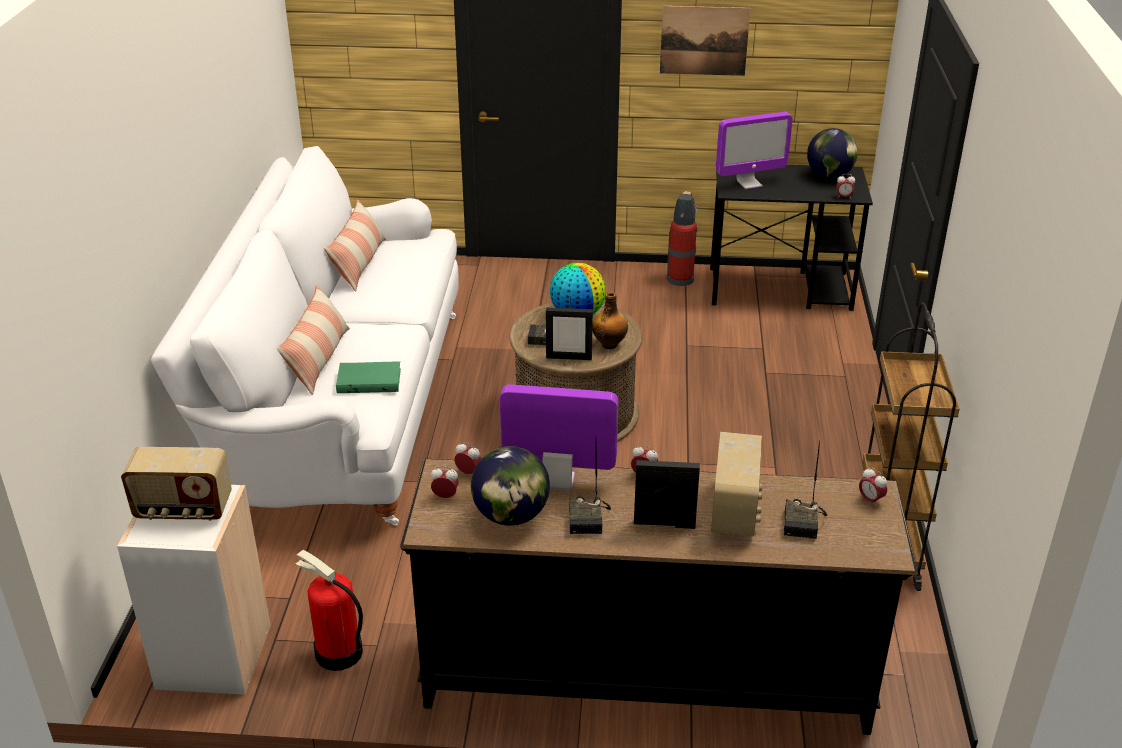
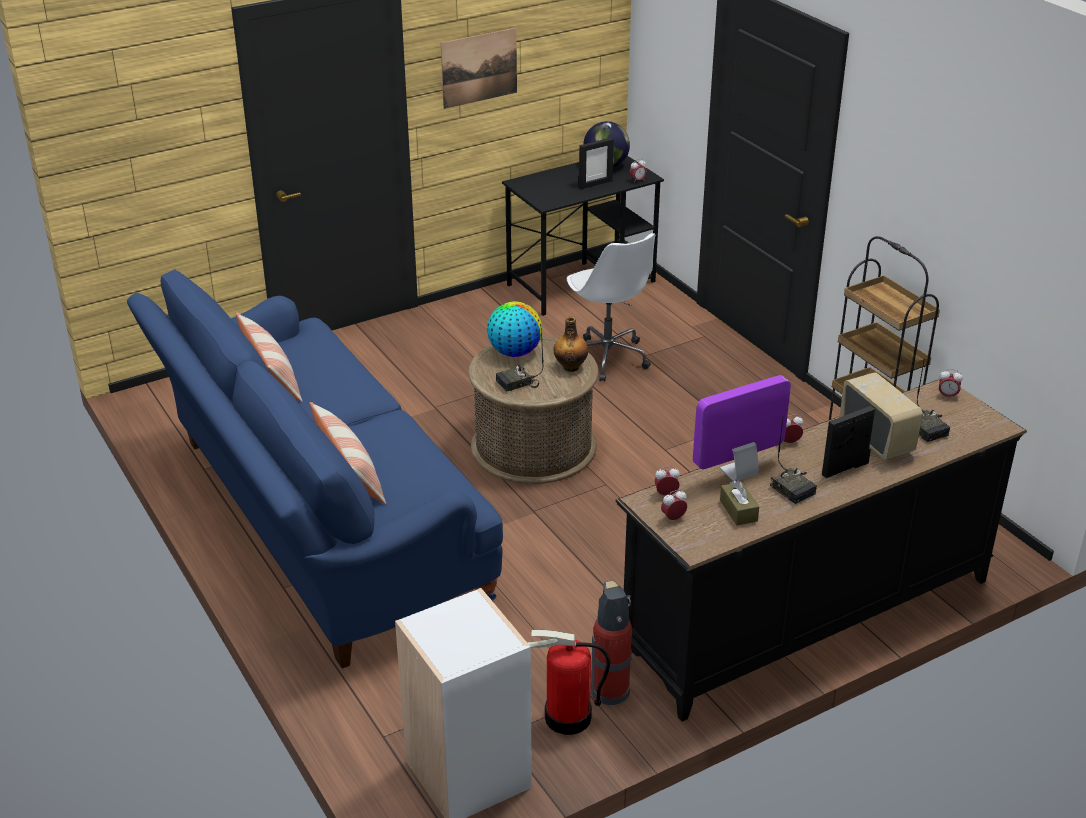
camera: 35 degrees left, 0 degrees up
radio [121,447,232,521] -> none
white sofa [151,146,458,526] -> blue sofa [127,269,503,669]
green book [336,361,401,393] -> none
globe [471,446,550,526] -> brown tissue box [720,481,759,526]
picture frame [546,308,593,360] -> picture frame moved to [578,138,614,189]
fire extinguisher [667,191,698,286] -> fire extinguisher moved to [591,580,632,705]
monitor [716,112,793,189] -> none
none -> white office chair [567,233,655,382]

